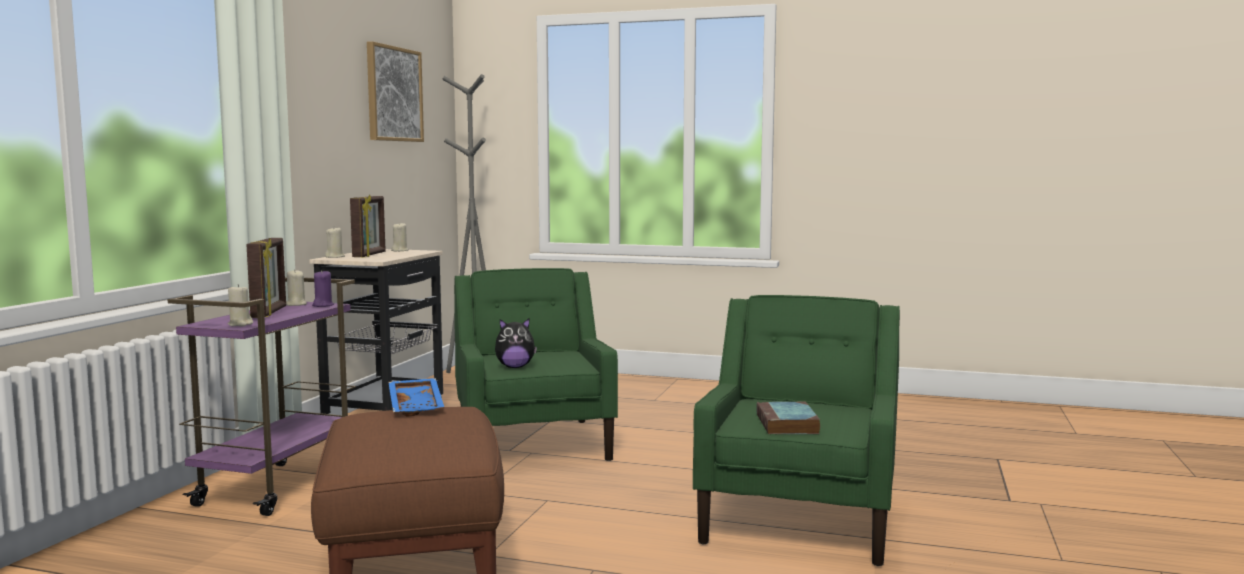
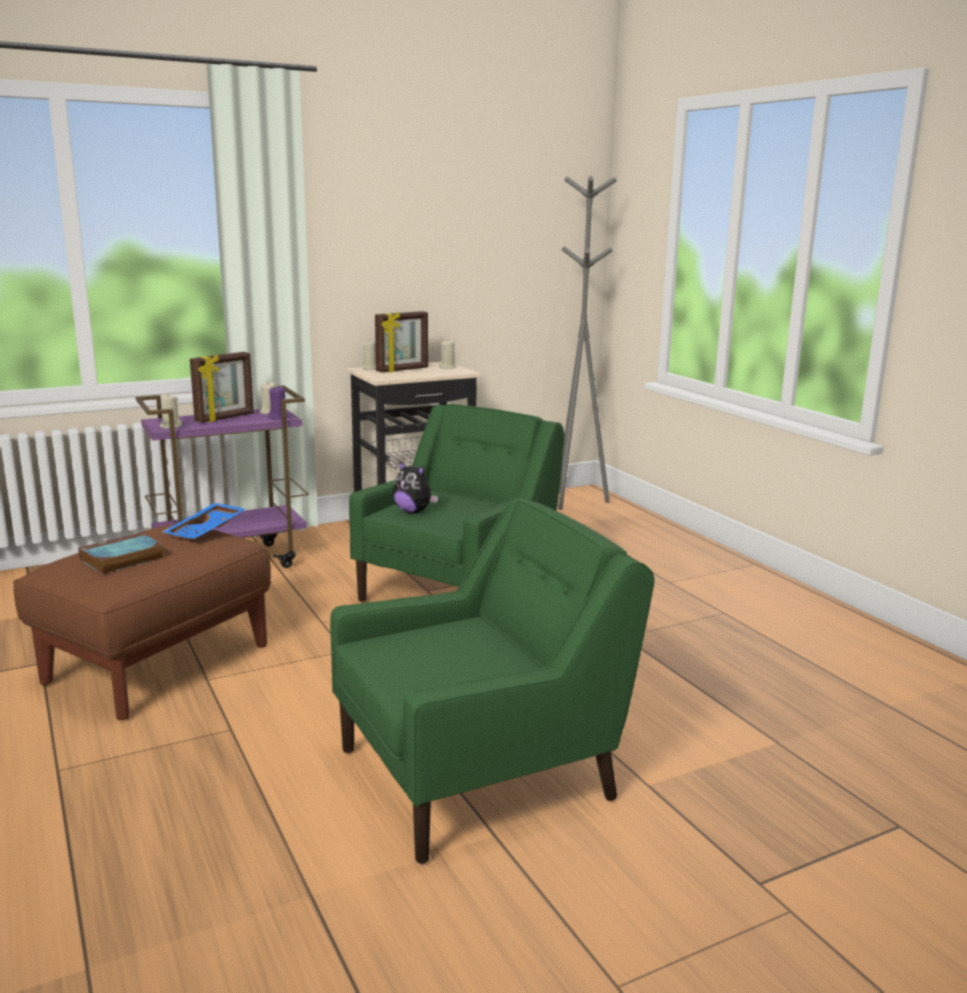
camera: 45 degrees right, 10 degrees up
picture [367,41,424,142] -> none
book [756,402,821,434] -> book moved to [78,532,164,574]

